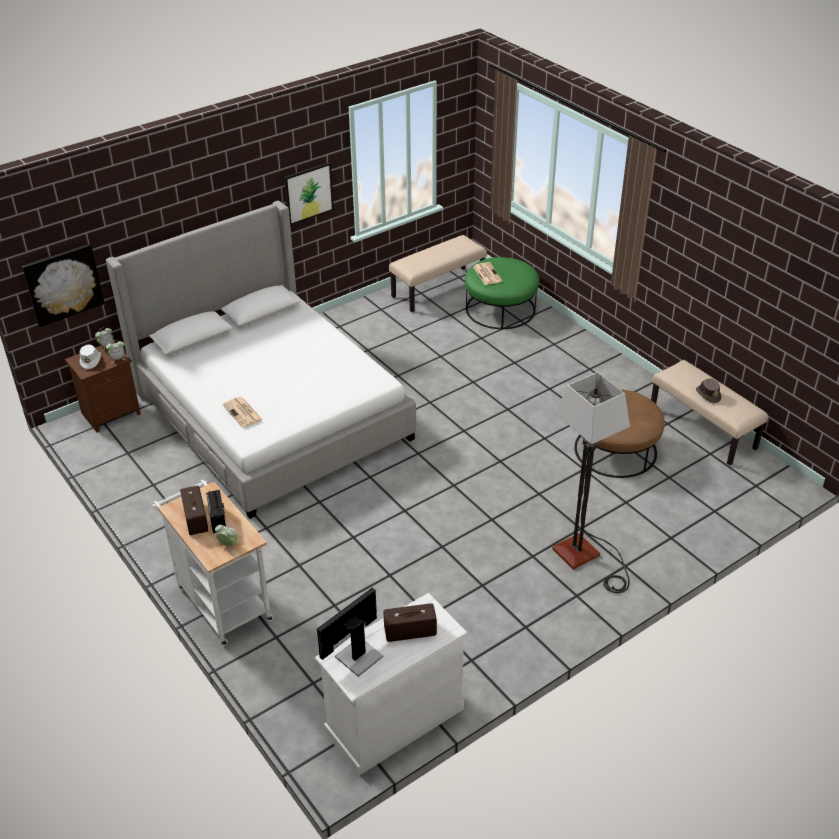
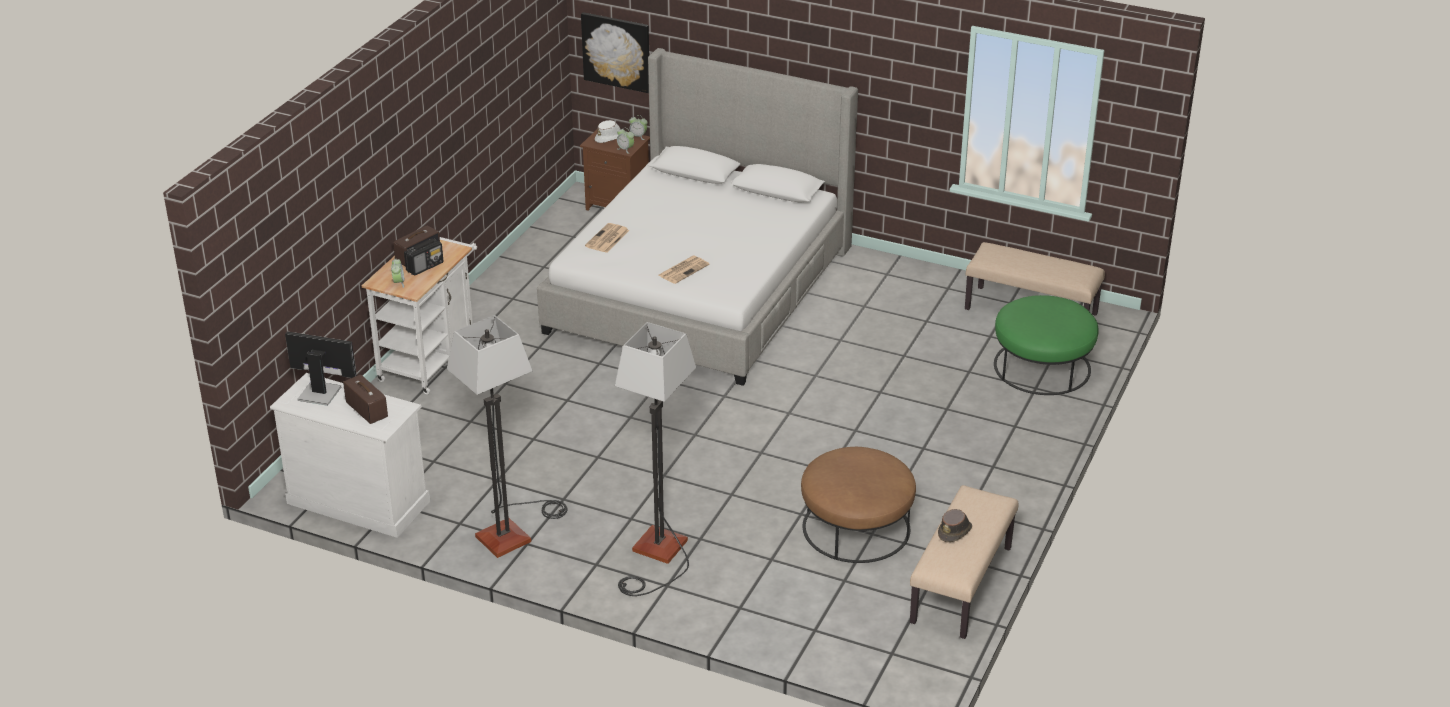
camera: 60 degrees right, 5 degrees down
picture [284,162,334,225] -> none
newspaper [473,262,503,285] -> newspaper moved to [658,256,710,284]
none -> floor lamp [447,315,568,558]

